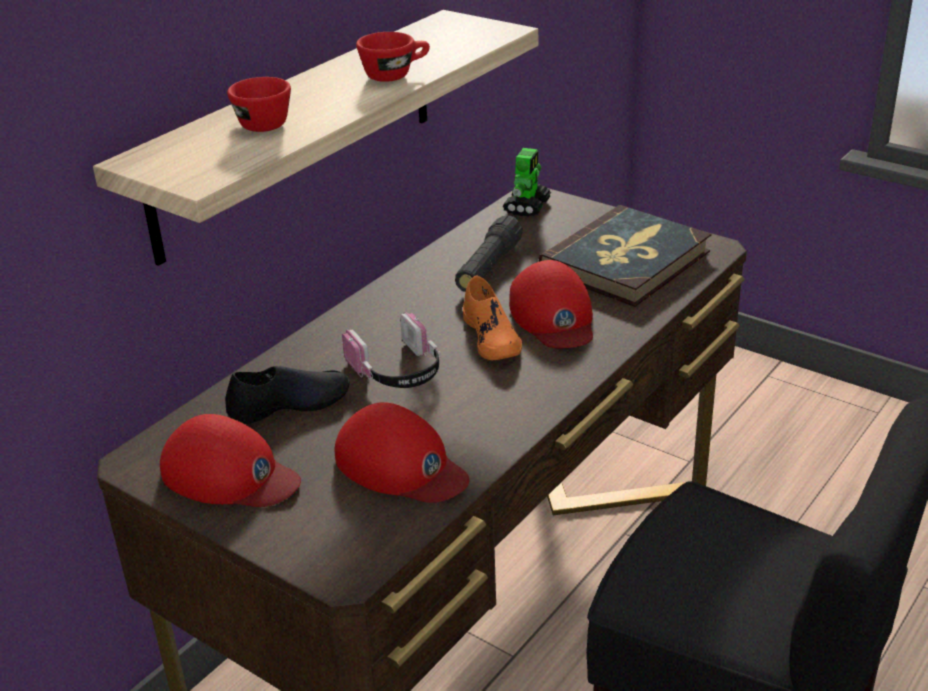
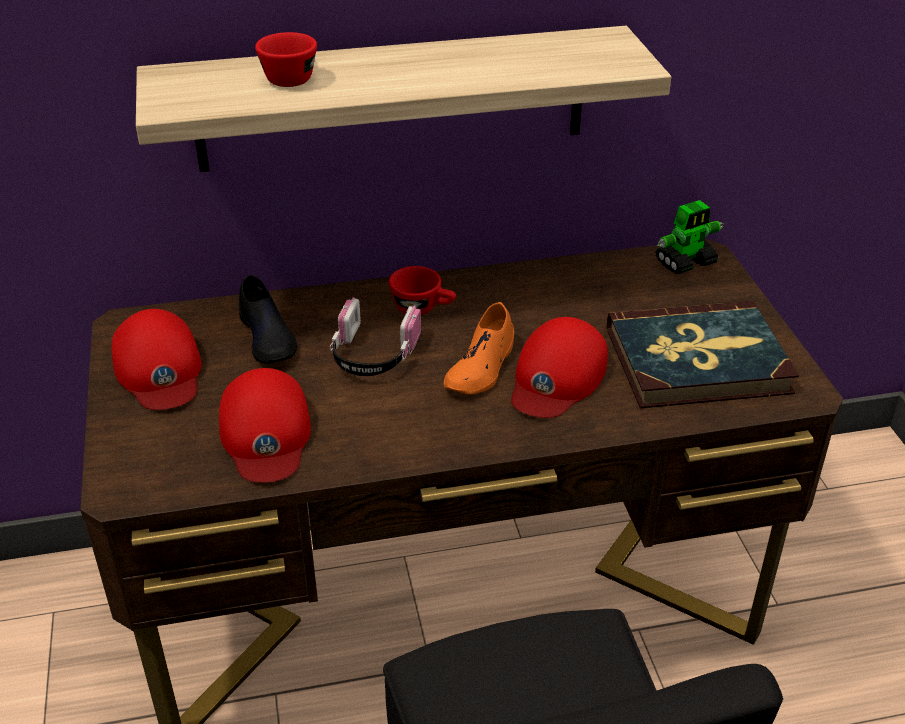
camera: 40 degrees right, 5 degrees up
black shoe [225,366,350,424] -> black shoe turned 45 degrees clockwise [238,275,297,364]
red cup [356,32,430,82] -> red cup moved to [389,266,456,315]
black flashlight [455,216,523,292] -> none

